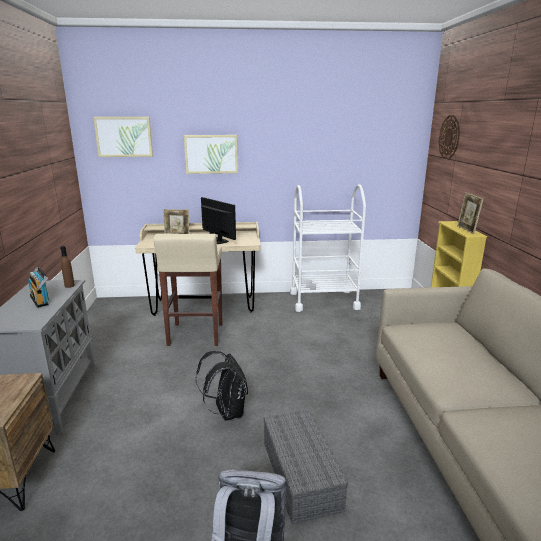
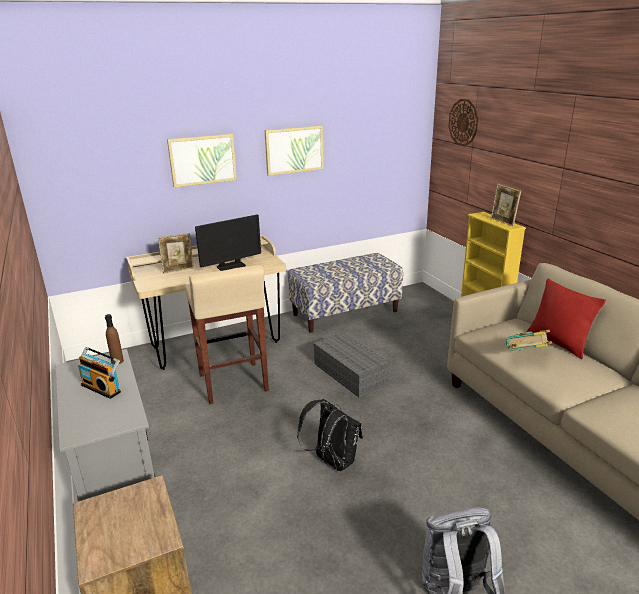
camera: 20 degrees left, 5 degrees up
picture [93,117,153,157] -> picture moved to [265,125,323,176]
monitor [201,197,236,244] -> monitor turned 120 degrees clockwise [195,215,261,271]
grey storage box [263,410,348,524] -> grey storage box moved to [313,332,390,397]
white cart [290,184,366,312] -> bench [288,253,403,333]
none -> book [506,330,552,351]
none -> red pillow [527,279,606,359]

